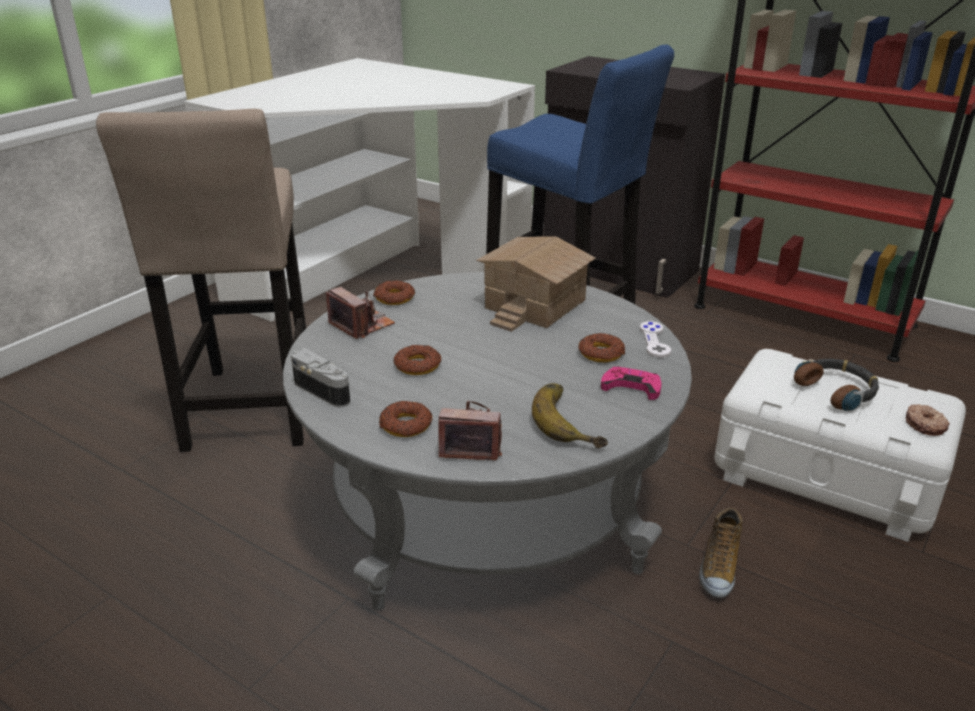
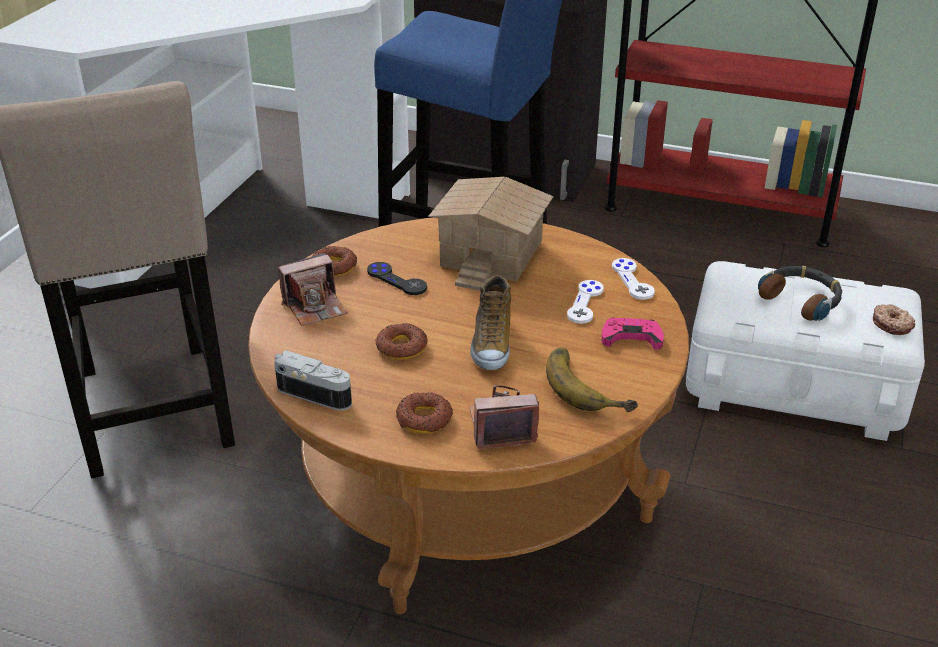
camera: 15 degrees left, 5 degrees up
grey coffee table [283,272,692,611] -> brown coffee table [248,218,689,614]
camera [326,287,395,339] -> camera turned 120 degrees clockwise [278,253,348,326]
donut [578,333,625,362] -> white game controller [567,280,604,324]
shoe [699,507,743,598] -> shoe moved to [470,275,511,370]
none -> black game controller [367,262,427,295]

